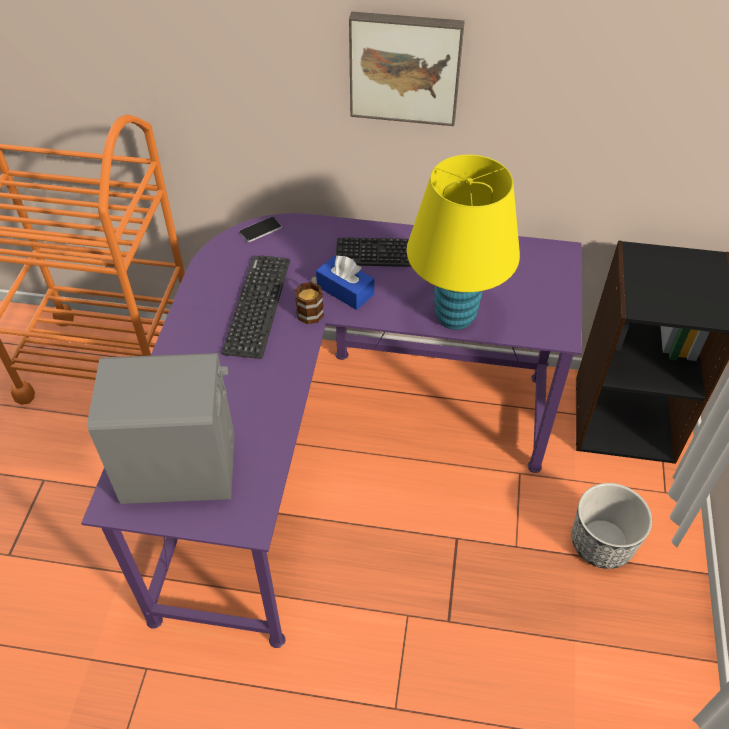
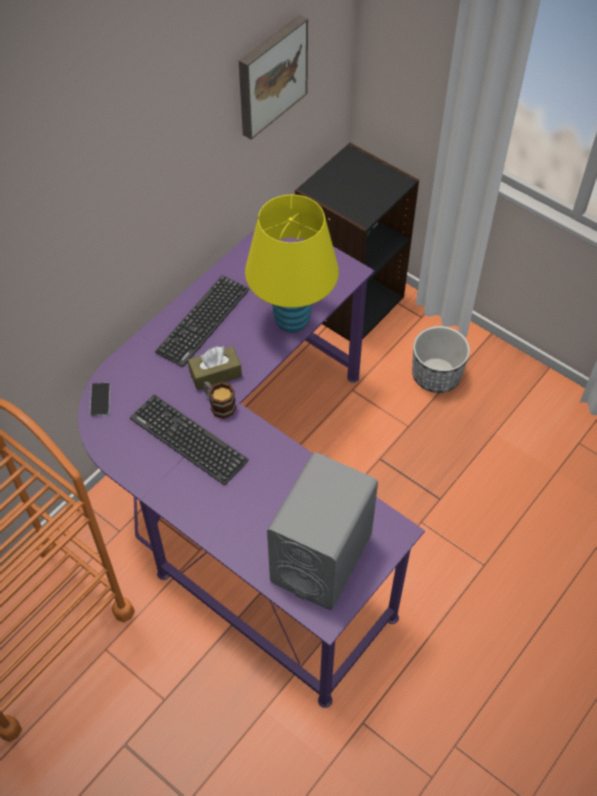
camera: 60 degrees left, 5 degrees up
blue tissue box [316,256,374,310] -> brown tissue box [188,346,242,390]
picture [349,11,465,126] -> picture moved to [239,14,308,140]

